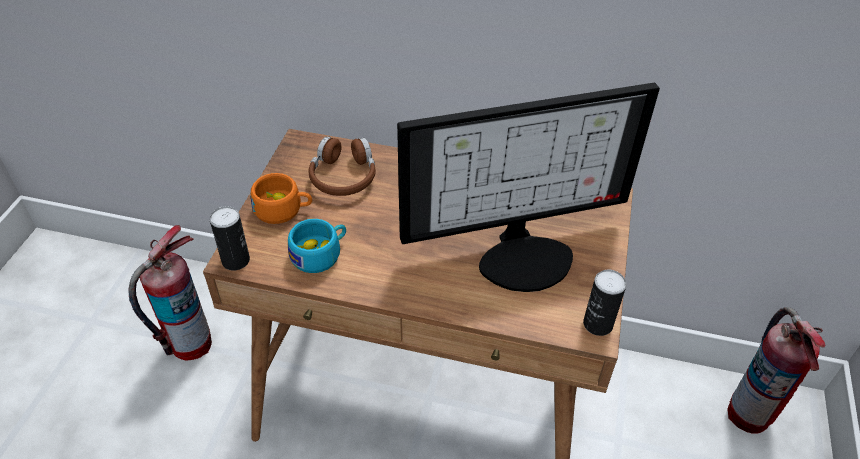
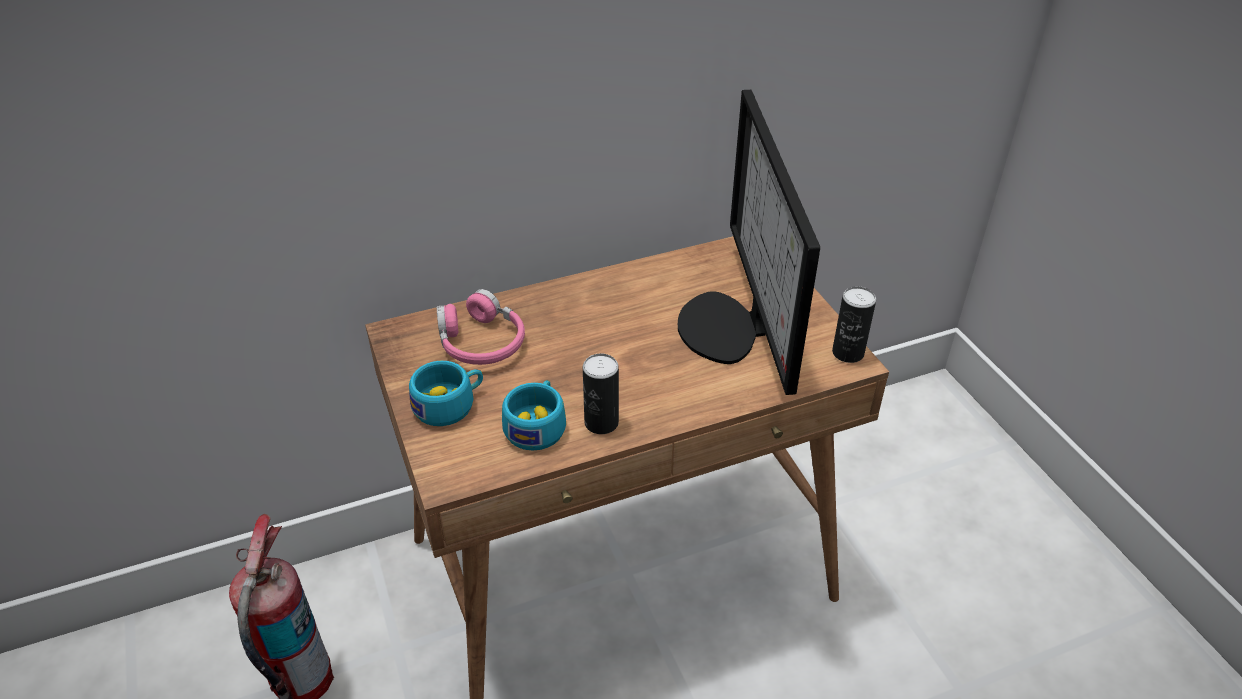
camera: 35 degrees left, 5 degrees down
can [210,206,250,271] -> can moved to [583,354,619,434]
orange cup [251,173,312,224] -> turquoise cup [409,361,483,426]
brown headphones [308,136,376,196] -> pink headphones [437,289,525,365]
monitor [397,83,660,292] -> monitor turned 135 degrees clockwise [678,90,820,395]
fire extinguisher [727,307,825,434] -> none

